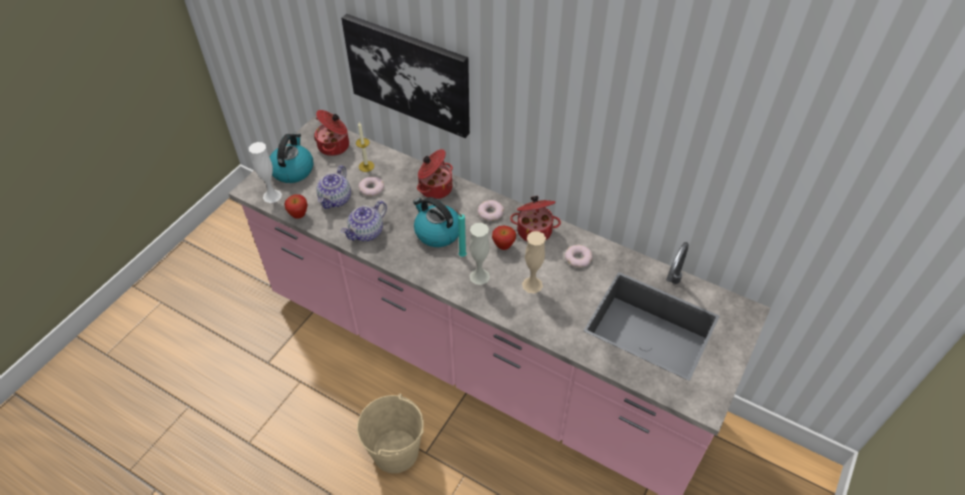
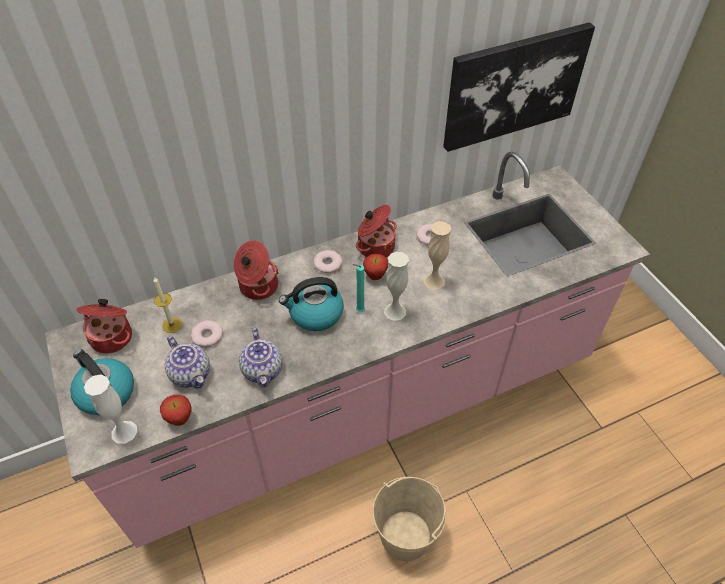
camera: 55 degrees left, 0 degrees up
picture [341,14,470,138] -> picture moved to [443,22,595,152]

